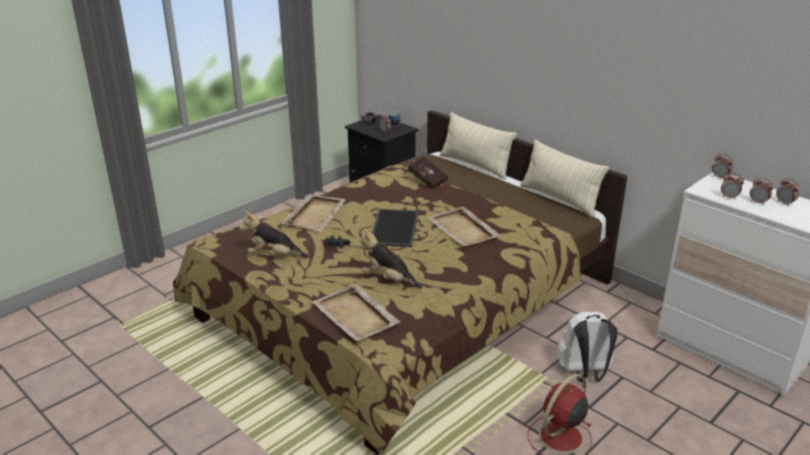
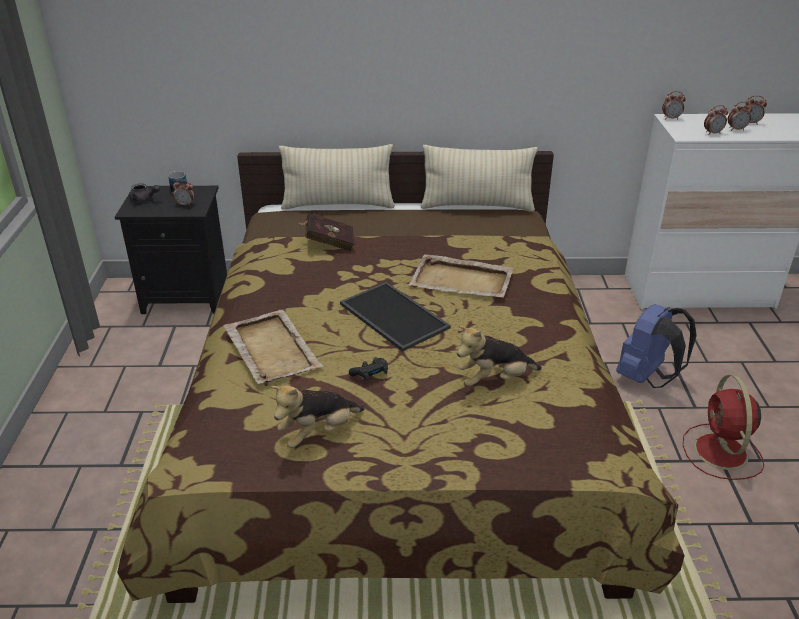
camera: 45 degrees left, 5 degrees up
beige tray [312,284,400,341] -> none
white backpack [557,312,617,382] -> blue backpack [616,305,696,388]

